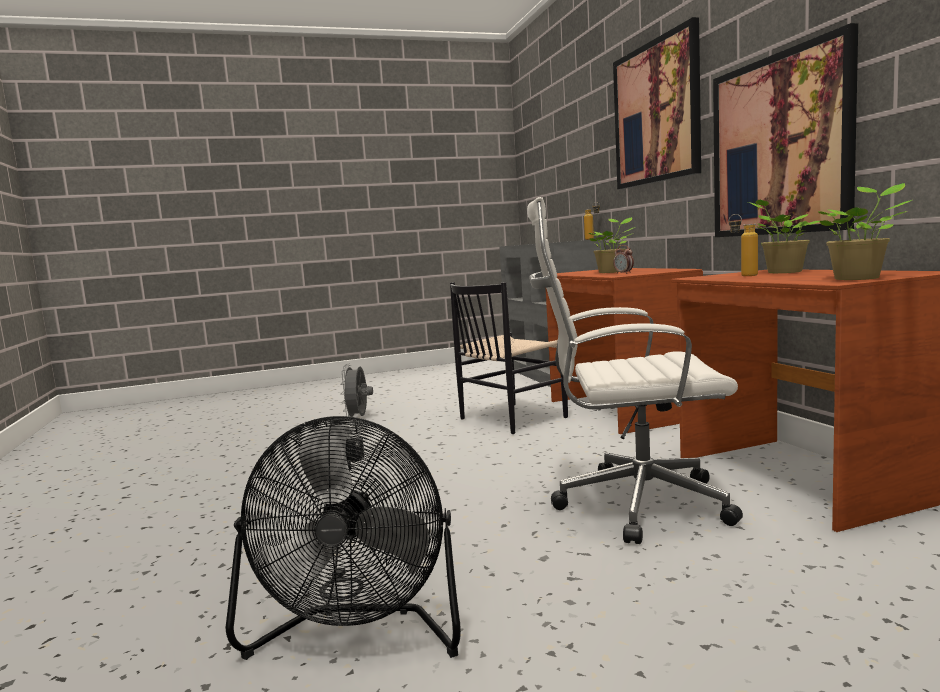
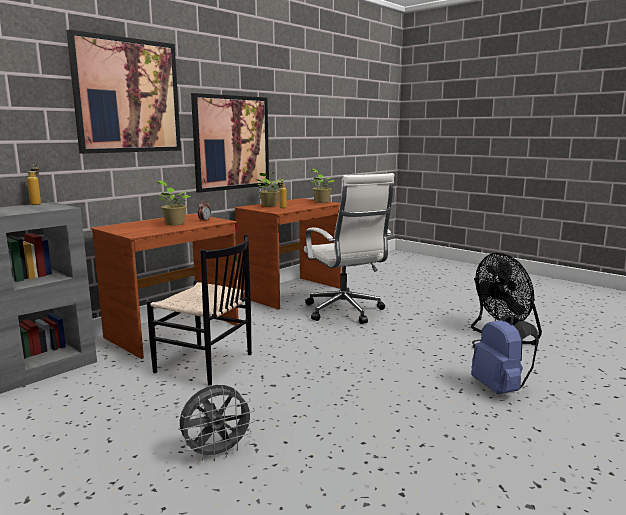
camera: 120 degrees left, 5 degrees up
none -> blue backpack [471,314,539,394]

